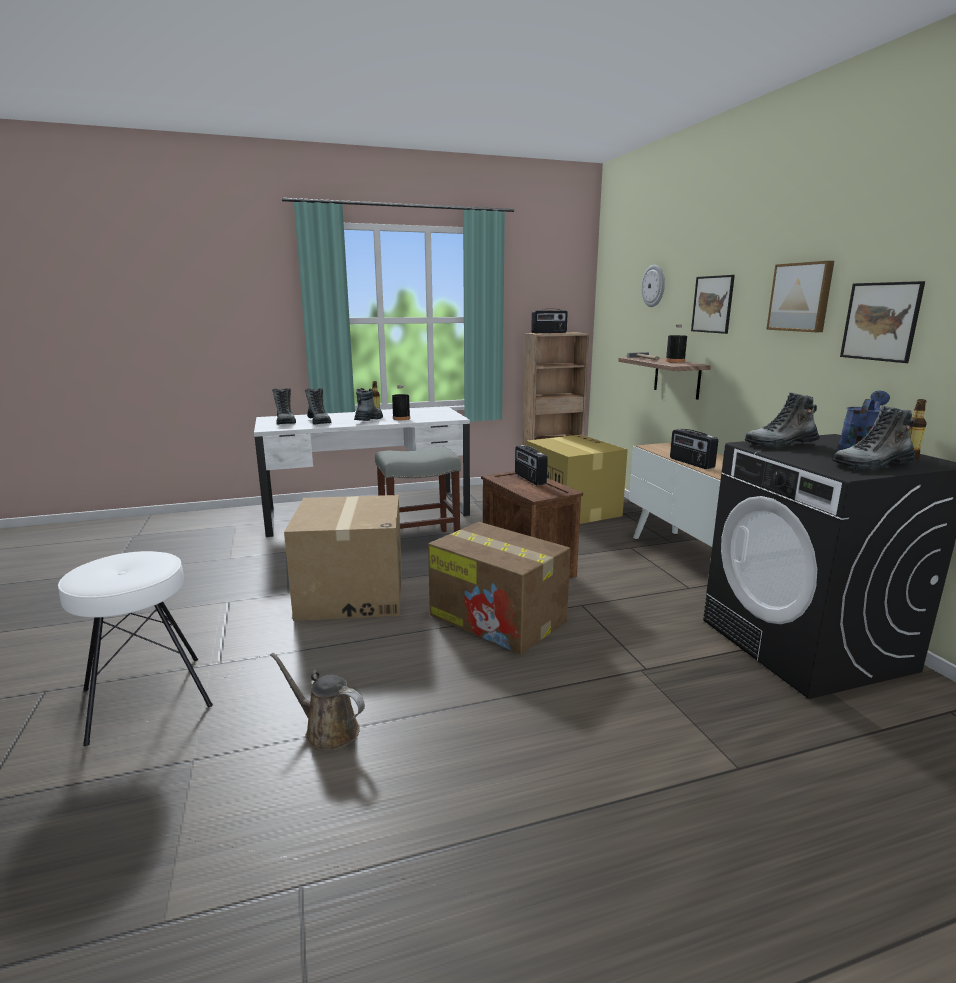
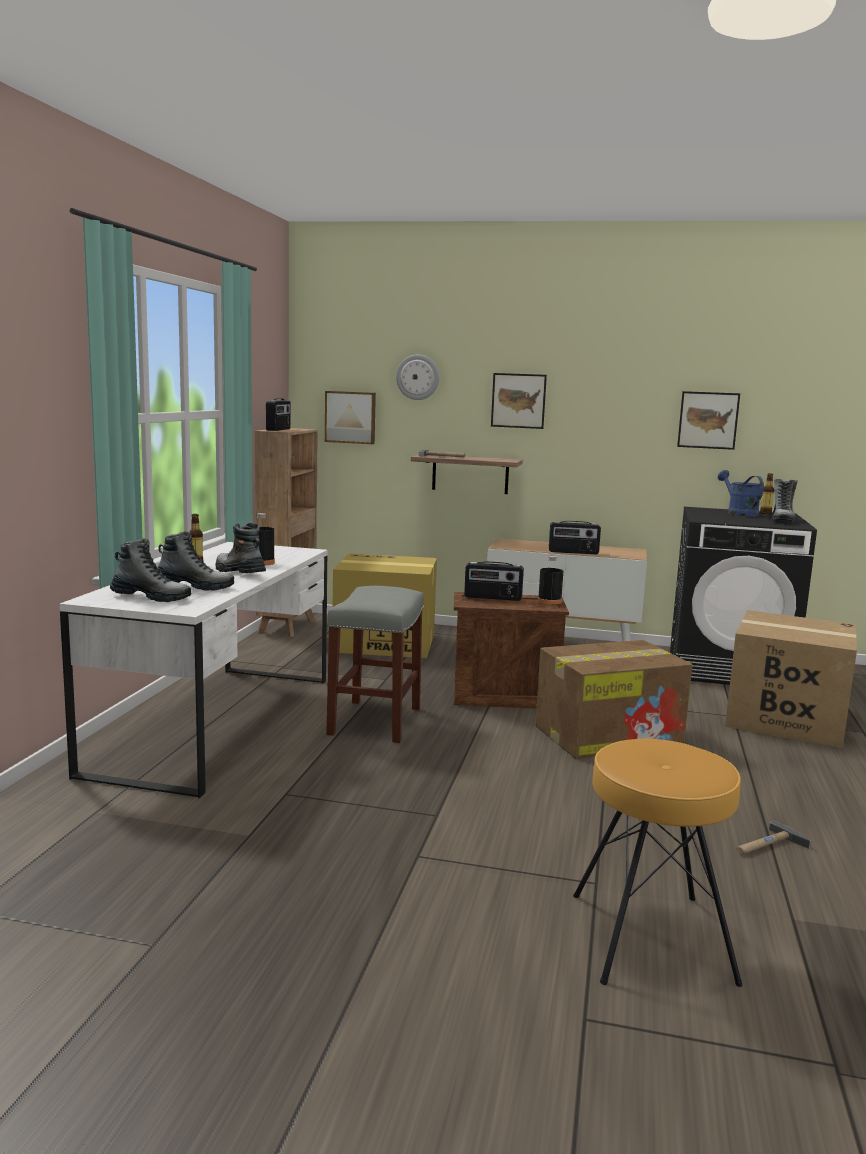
camera: 60 degrees left, 5 degrees down
white stool [58,551,213,746] -> brown stool [573,738,743,987]
brown watering can [271,653,365,751] -> hammer [736,820,811,855]
cardboard box [284,495,402,621] -> cardboard box moved to [725,610,857,748]
black bottle [665,324,687,363] -> black bottle moved to [538,556,563,605]
boot [745,392,820,449] -> none
picture [766,261,834,332] -> picture moved to [325,391,376,444]

